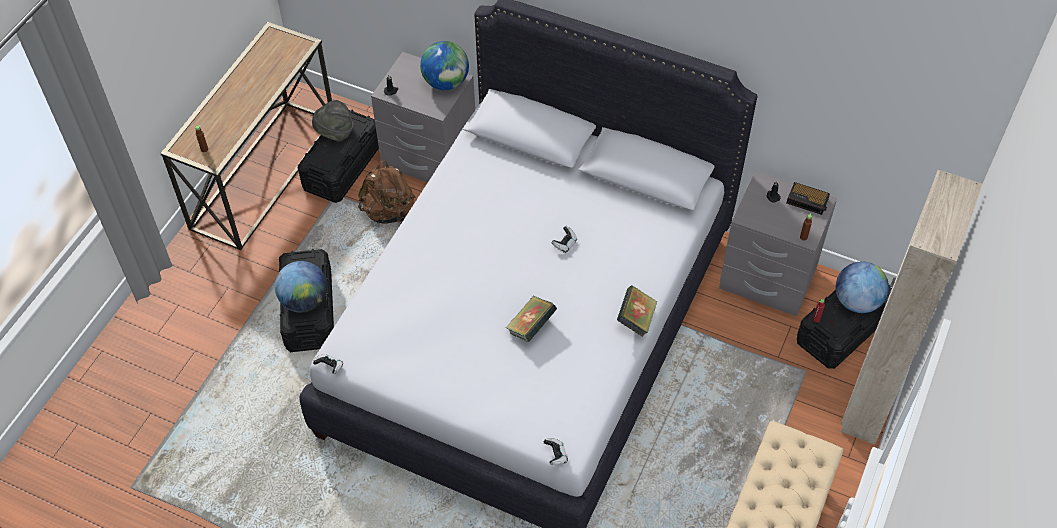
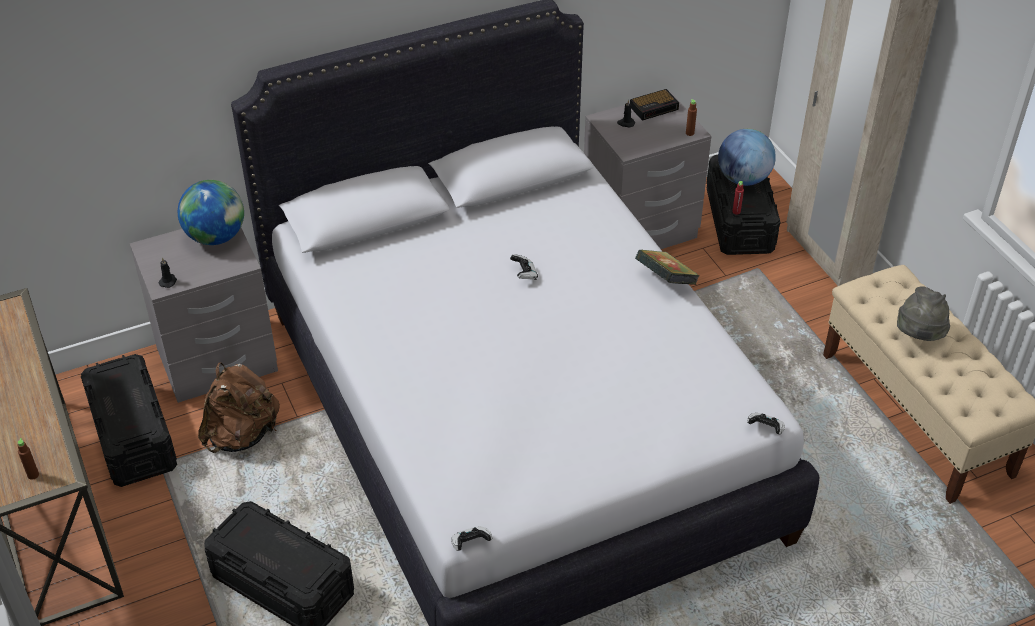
camera: 50 degrees left, 10 degrees down
globe [275,261,327,313] -> none
grey hat [312,100,353,142] -> grey hat moved to [897,286,950,341]
book [506,296,557,342] -> none

